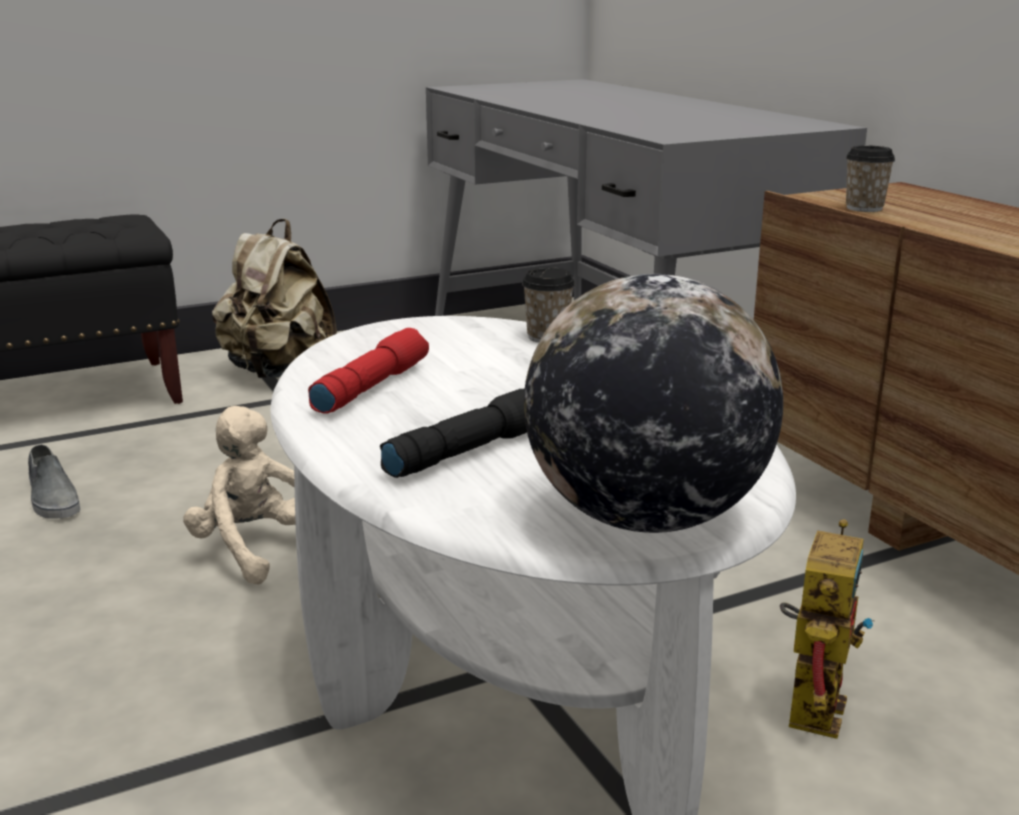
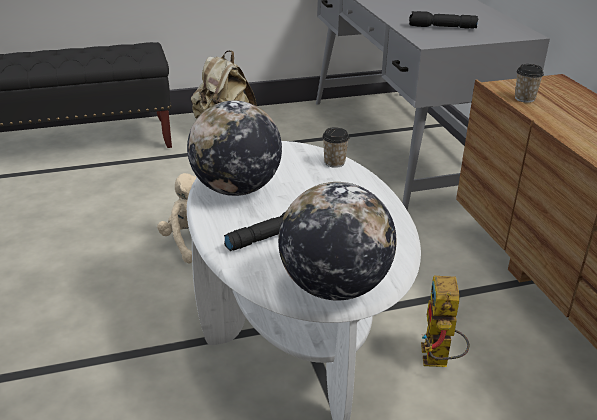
camera: 10 degrees right, 10 degrees up
grey shoe [28,444,80,519] -> none
red flashlight [308,328,429,414] -> globe [187,101,282,196]
toy robot [780,519,874,739] -> toy robot turned 150 degrees clockwise [421,276,470,367]
none -> black flashlight [409,11,478,29]

